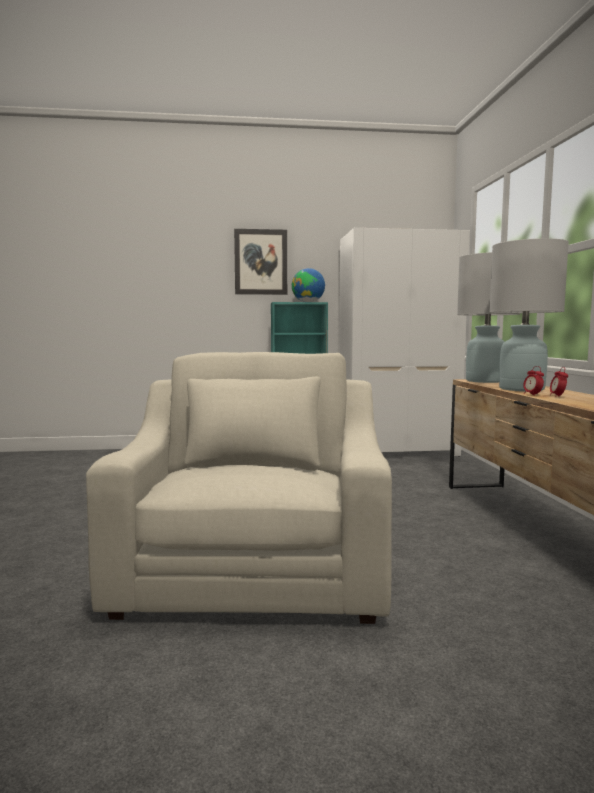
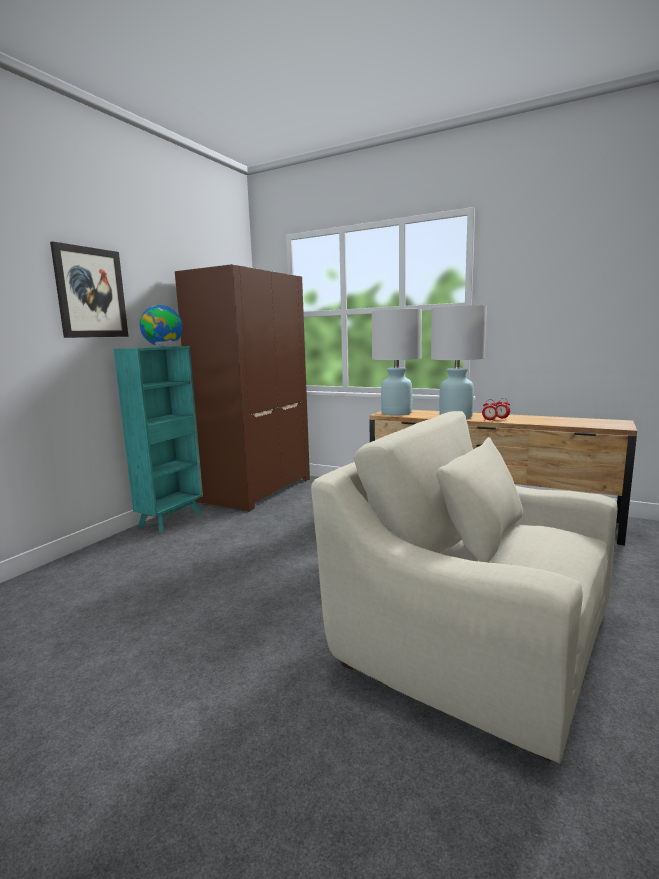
camera: 55 degrees left, 5 degrees up
white wardrobe [339,228,470,457] -> brown wardrobe [175,264,310,512]

